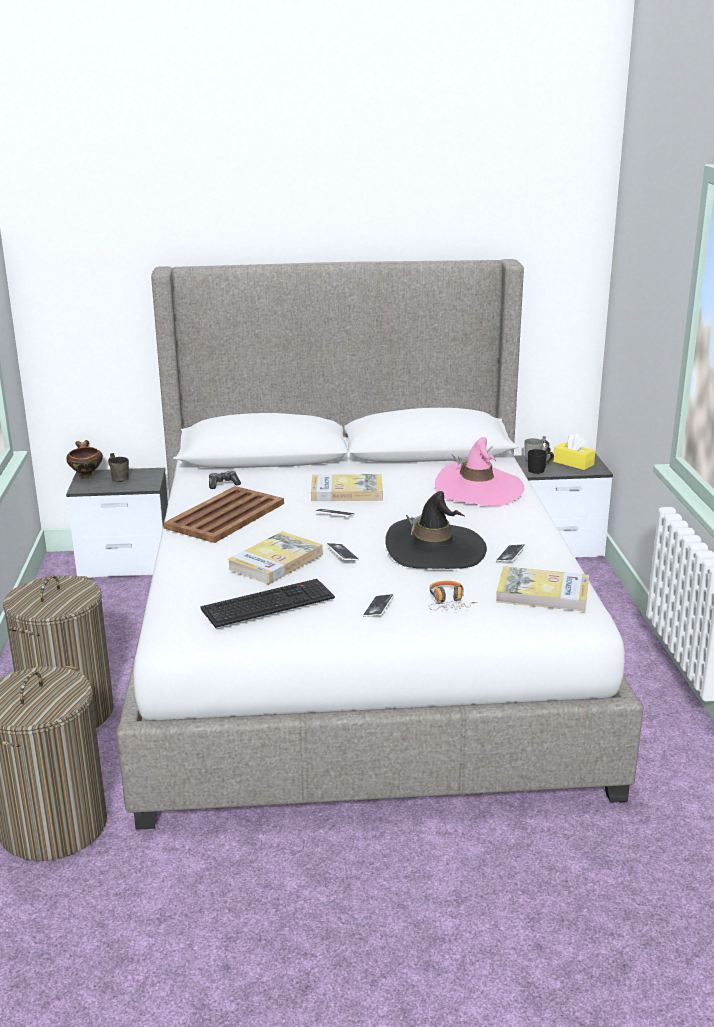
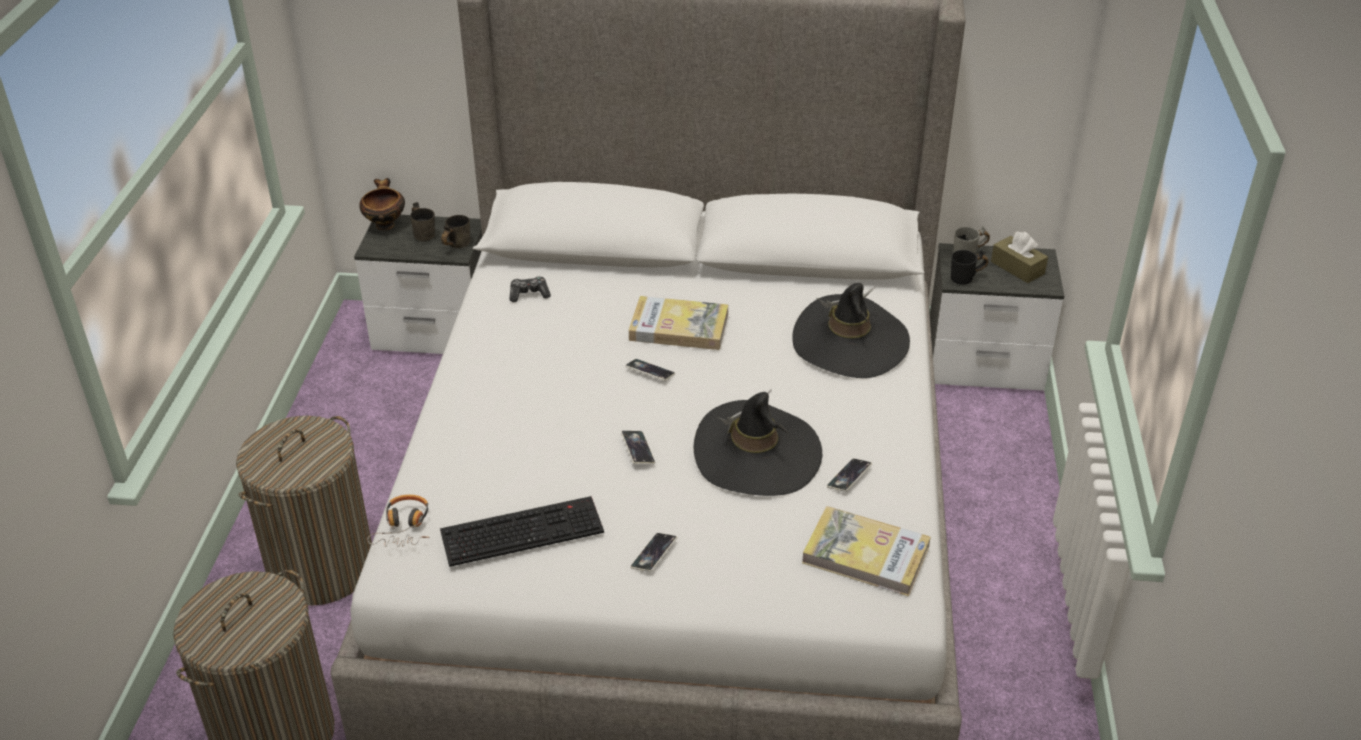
camera: 10 degrees right, 15 degrees up
brown tray [164,486,284,543] -> none
book [227,531,323,584] -> none
headphones [429,581,477,611] -> headphones moved to [367,495,429,547]
pink hat [435,437,524,506] -> black hat [792,283,910,378]
yellow tissue box [553,434,595,470] -> brown tissue box [991,231,1048,283]
none -> grey mug [441,215,470,248]

